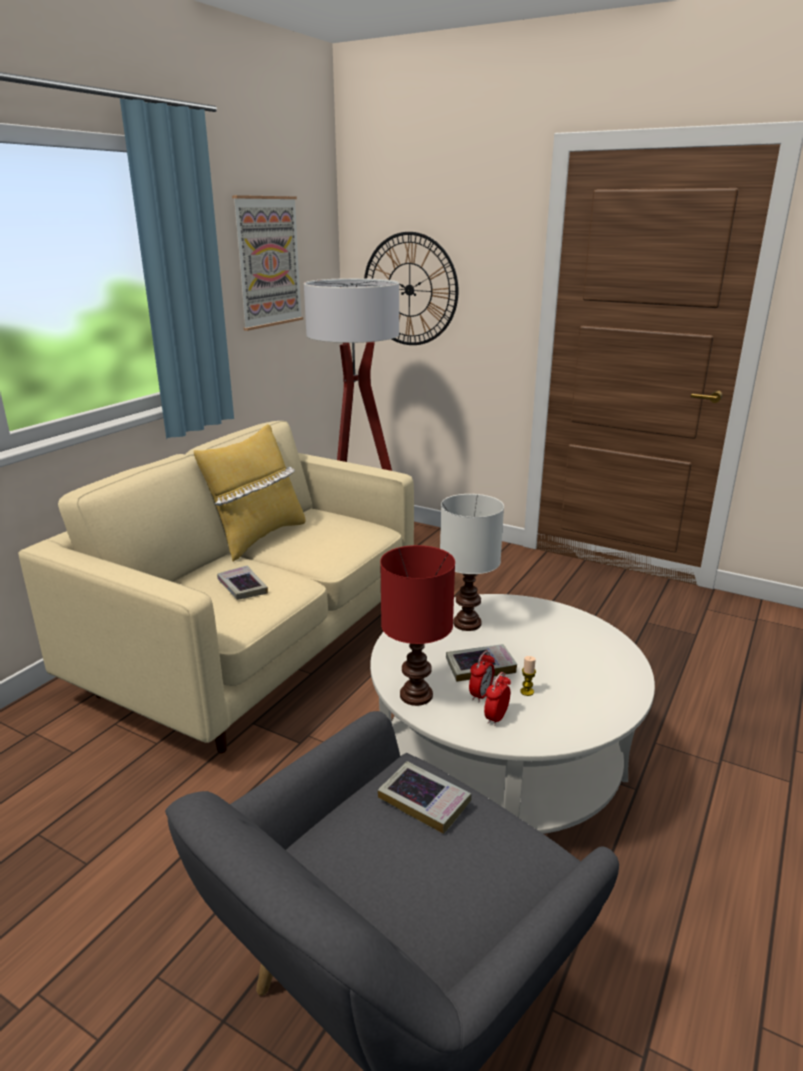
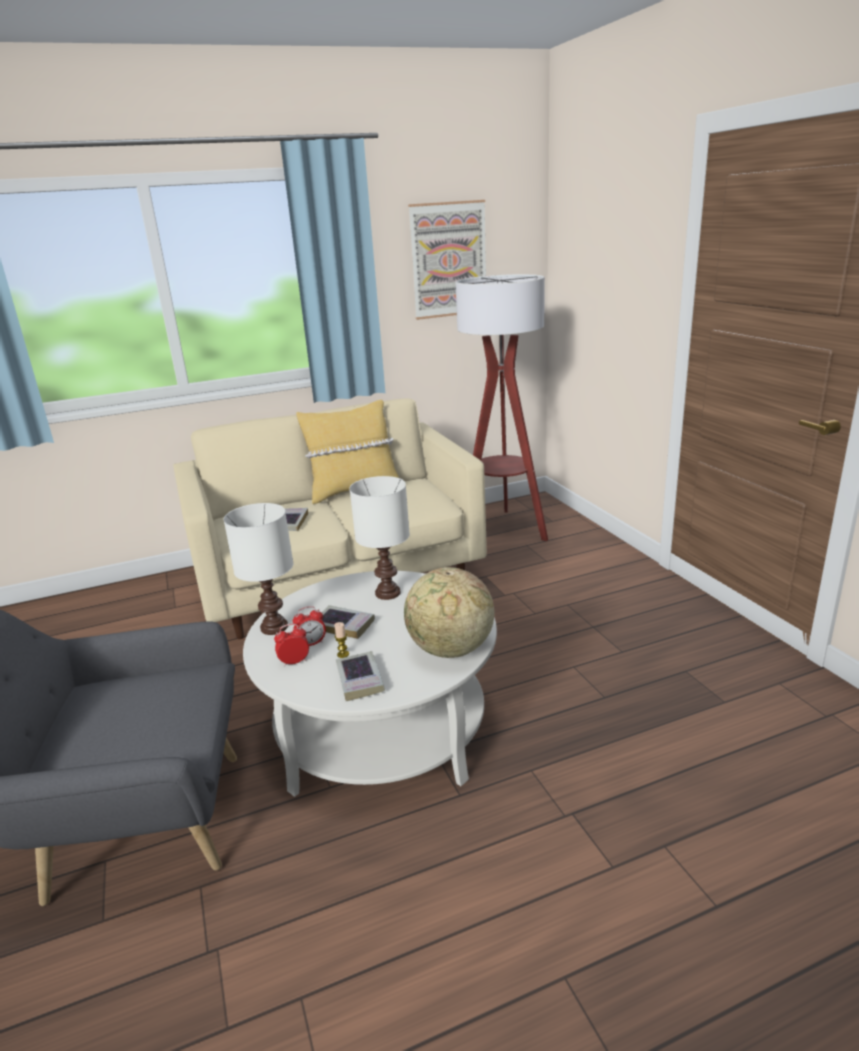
camera: 40 degrees right, 0 degrees up
wall clock [364,232,458,345] -> none
book [378,761,471,834] -> book moved to [336,651,385,701]
red table lamp [380,545,455,706] -> white table lamp [224,503,293,635]
none -> globe [404,567,495,658]

